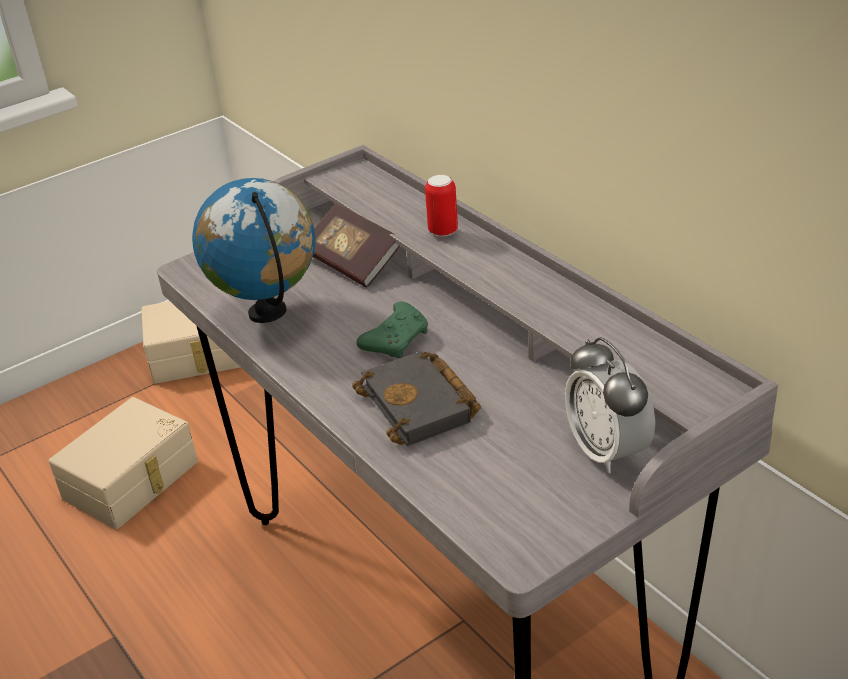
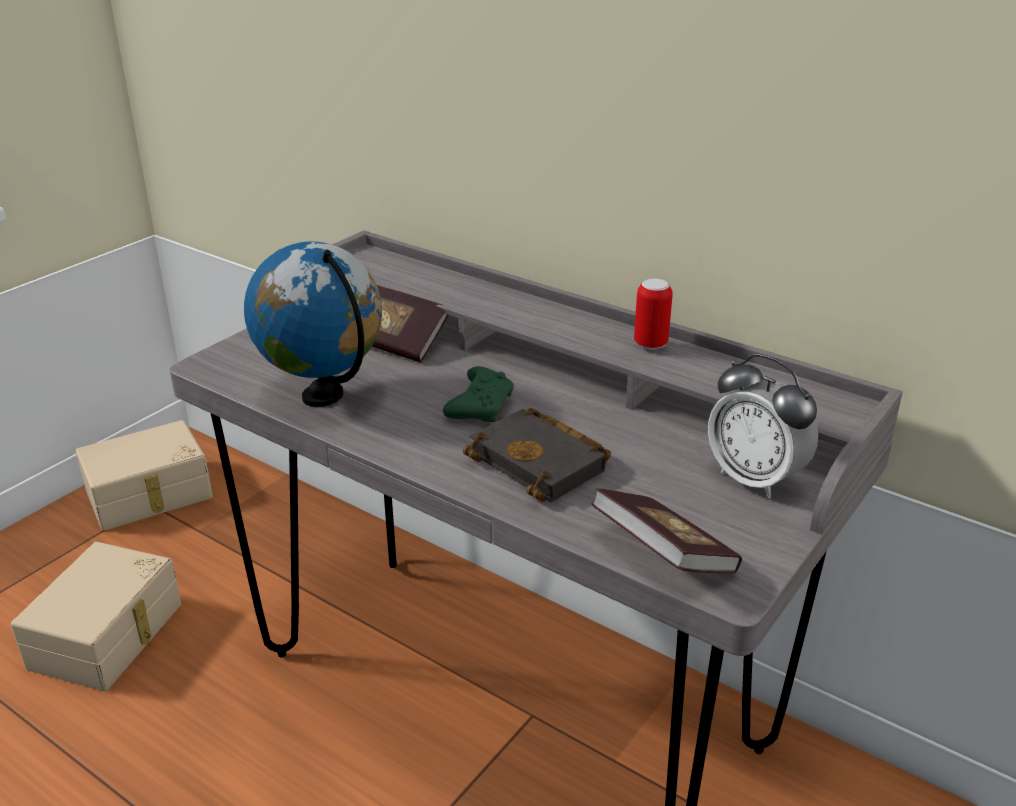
camera: 20 degrees left, 5 degrees down
can [425,175,458,237] -> can moved to [634,279,673,350]
none -> book [591,488,742,574]

